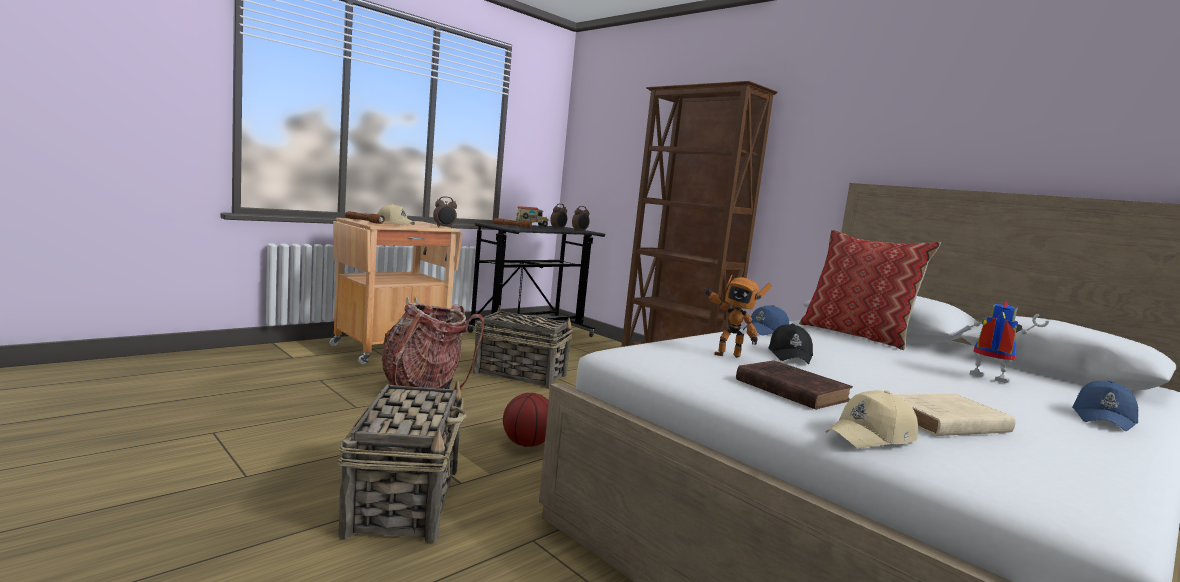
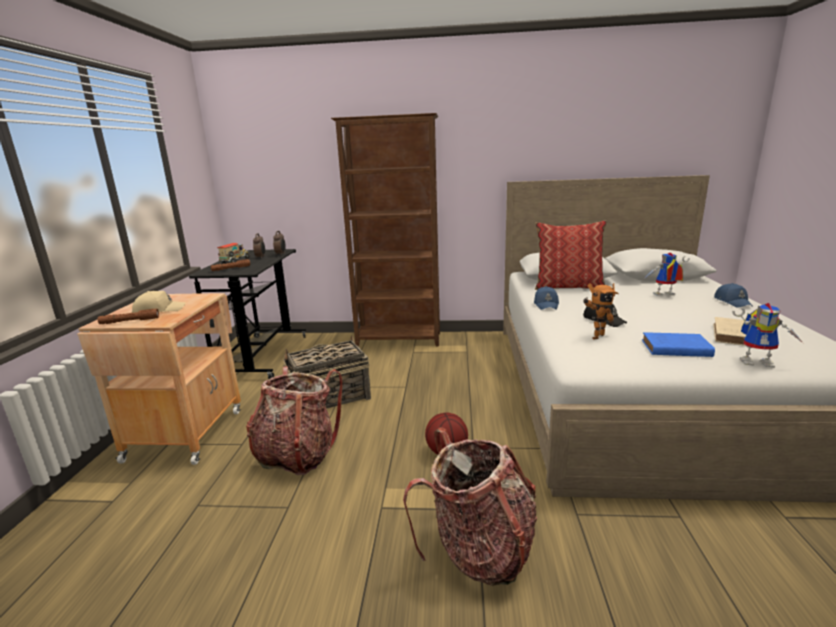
camera: 40 degrees left, 10 degrees up
basket [338,380,467,543] -> backpack [403,427,537,586]
alarm clock [433,197,457,228] -> none
brown book [736,360,853,410] -> blue book [642,332,715,357]
beige cap [826,390,918,448] -> toy robot [732,303,803,368]

